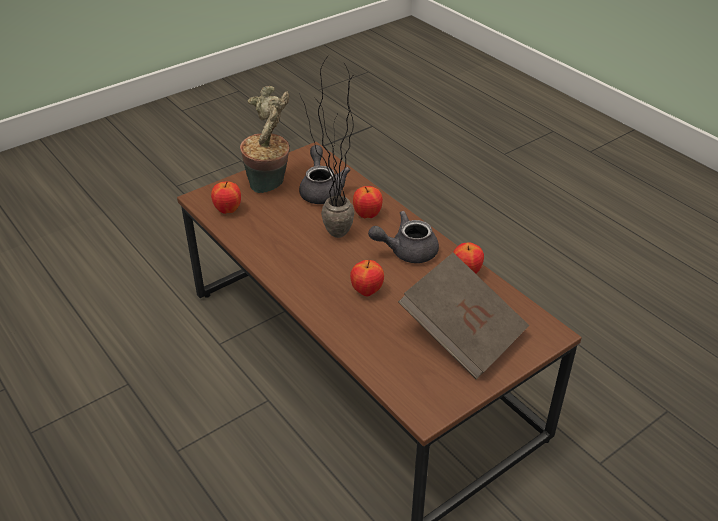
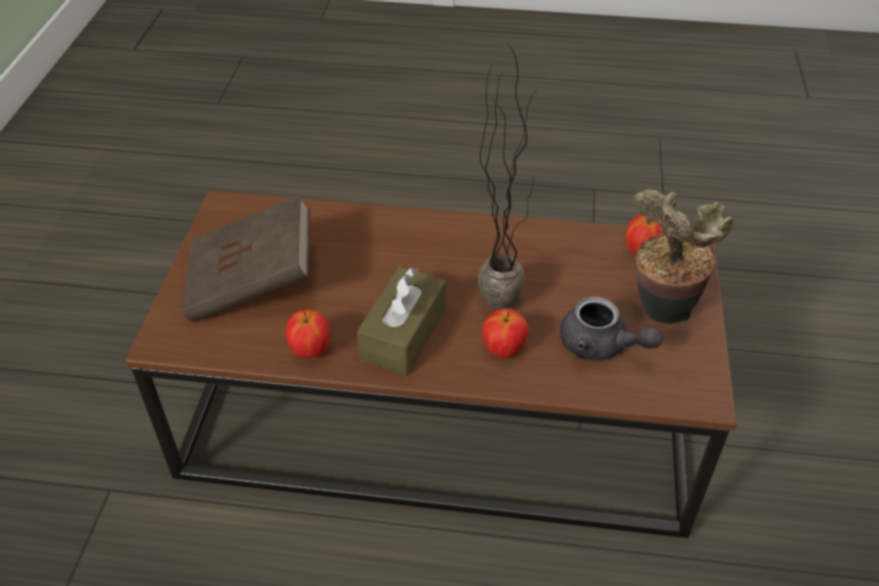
camera: 135 degrees right, 5 degrees up
apple [350,260,384,296] -> none
grey teapot [368,211,439,263] -> brown tissue box [357,267,446,376]

